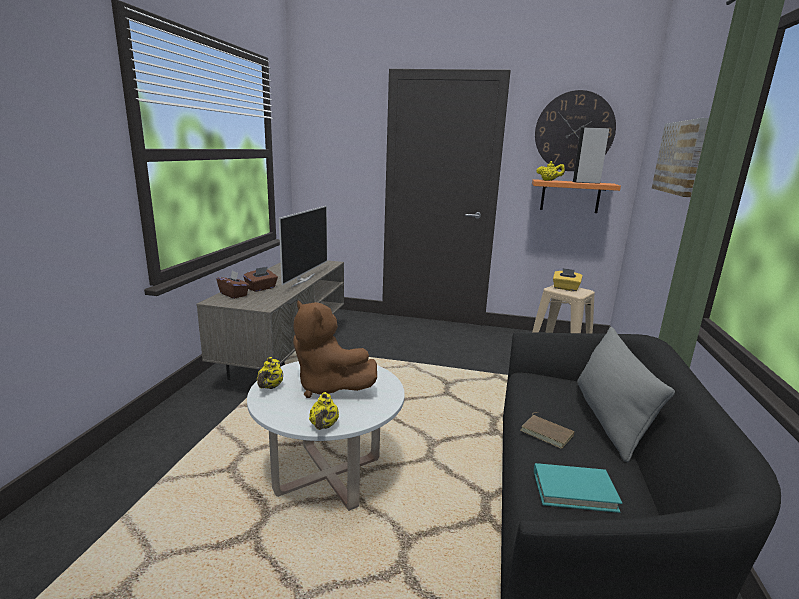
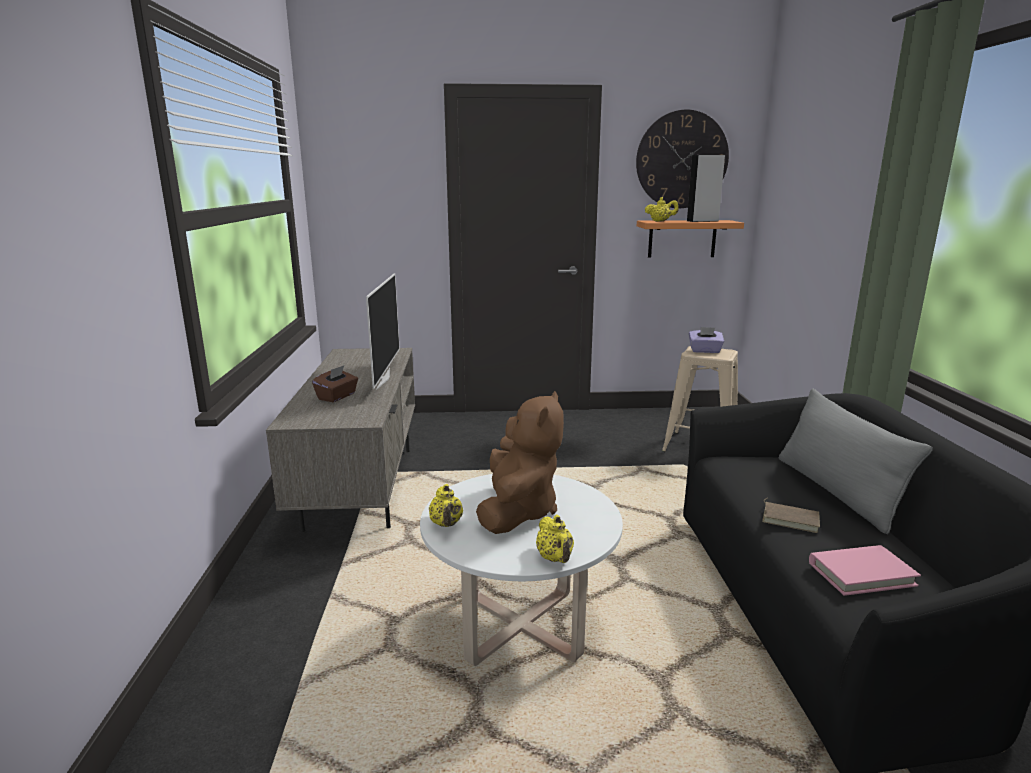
camera: 15 degrees left, 0 degrees up
brown tissue box [216,270,249,299] -> none
brown plush toy [293,300,377,398] -> brown plush toy turned 105 degrees counterclockwise [476,391,564,534]
turquoise book [534,463,622,513] -> pink book [809,545,921,596]
yellow tissue box [553,268,583,291] -> purple tissue box [689,327,724,353]
picture [652,118,709,197] -> none

